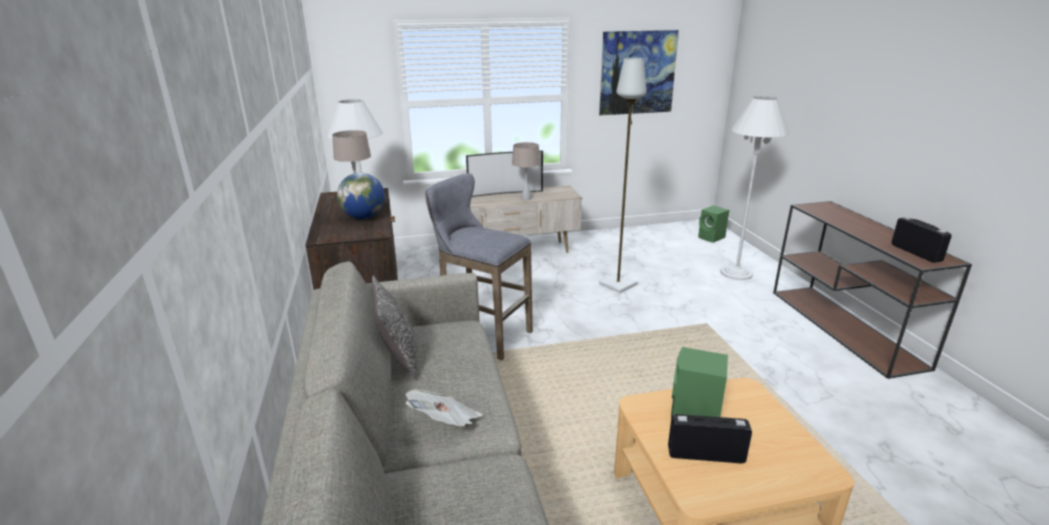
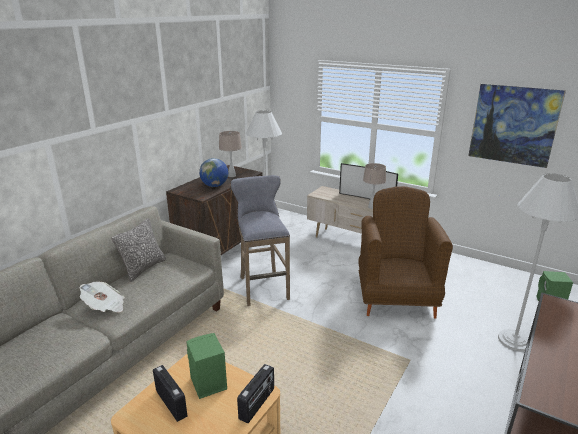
camera: 45 degrees right, 0 degrees up
grey floor lamp [599,58,647,293] -> brown armchair [358,186,453,319]
radio [891,217,951,263] -> radio moved to [237,364,274,423]

